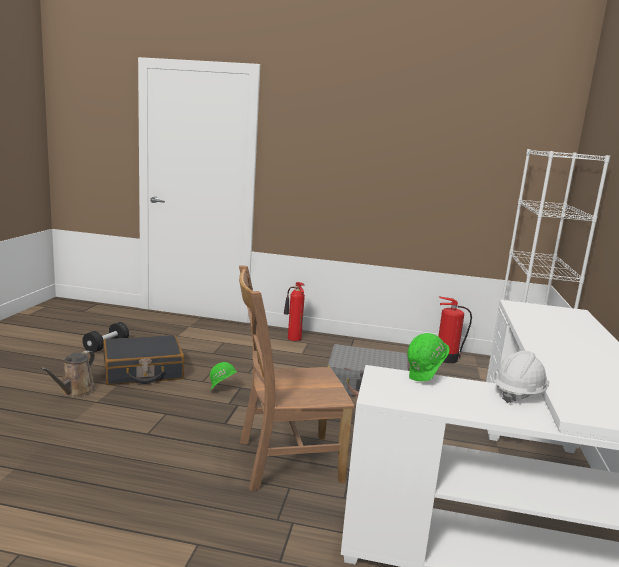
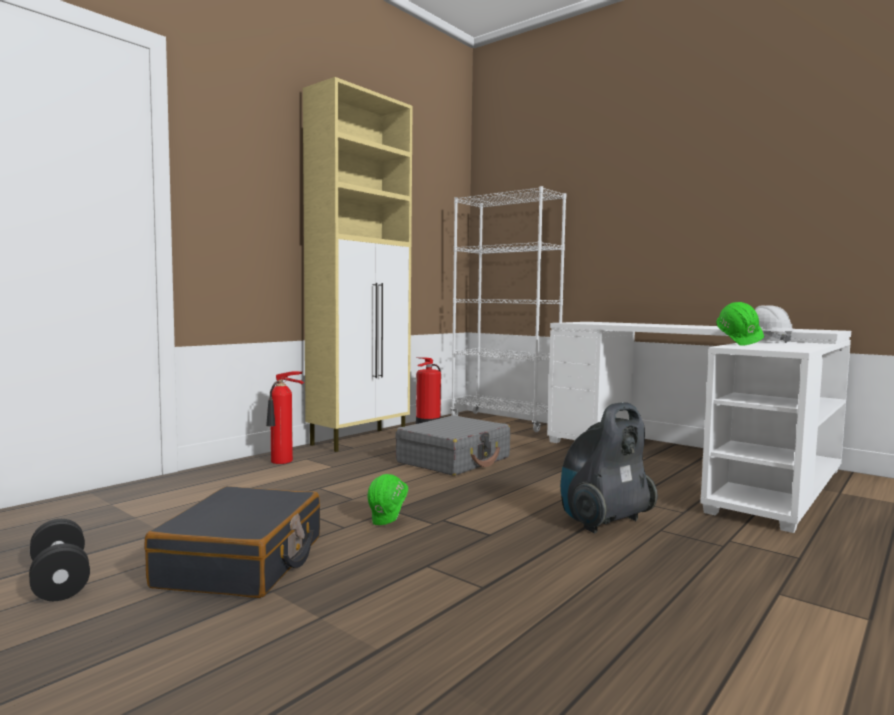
camera: 60 degrees left, 10 degrees down
brown watering can [41,350,96,397] -> none
brown chair [239,265,354,491] -> vacuum cleaner [561,402,658,534]
none -> beige cabinet [303,77,413,452]

